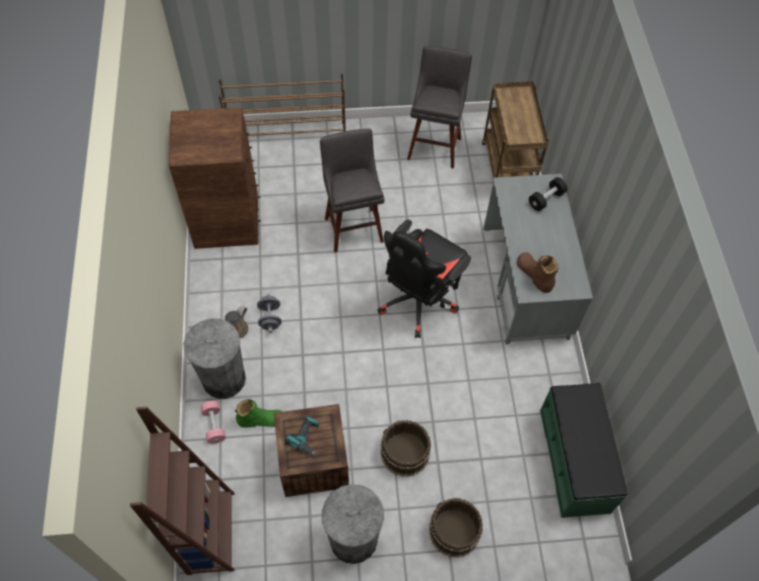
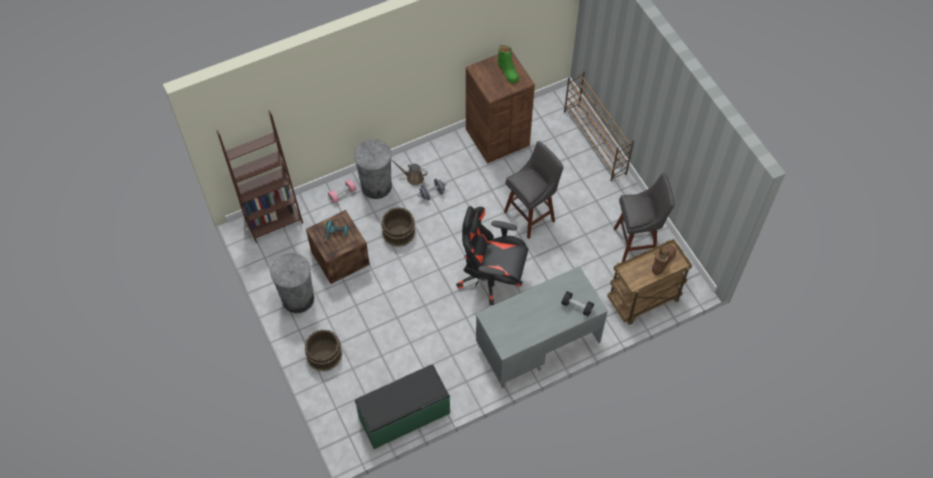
camera: 70 degrees right, 0 degrees up
green boot [235,399,282,428] -> green boot moved to [498,45,519,83]
brown bucket [380,420,431,477] -> brown bucket moved to [381,207,416,247]
brown boot [517,252,559,293] -> brown boot moved to [652,245,676,275]

